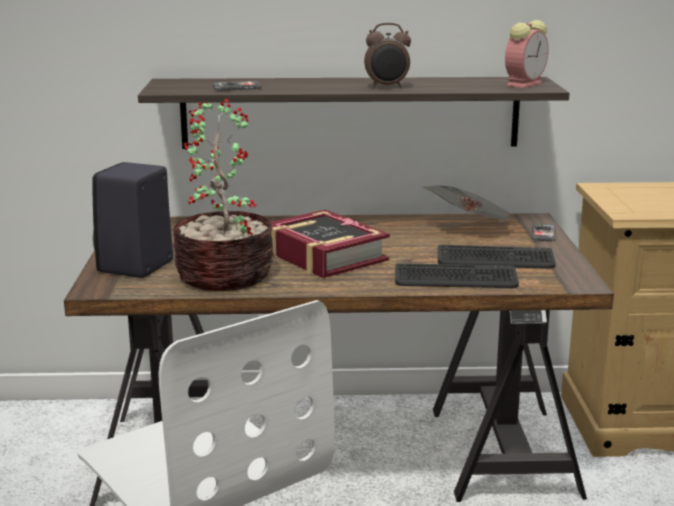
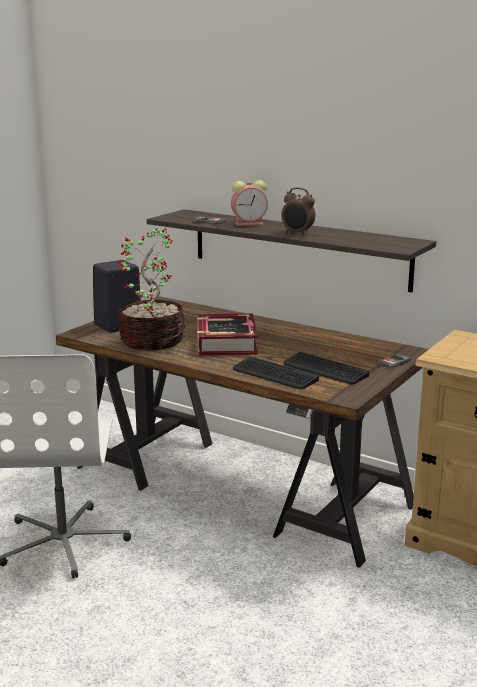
camera: 35 degrees right, 0 degrees up
newspaper [423,185,513,220] -> none
alarm clock [505,20,549,88] -> alarm clock moved to [231,180,268,226]

